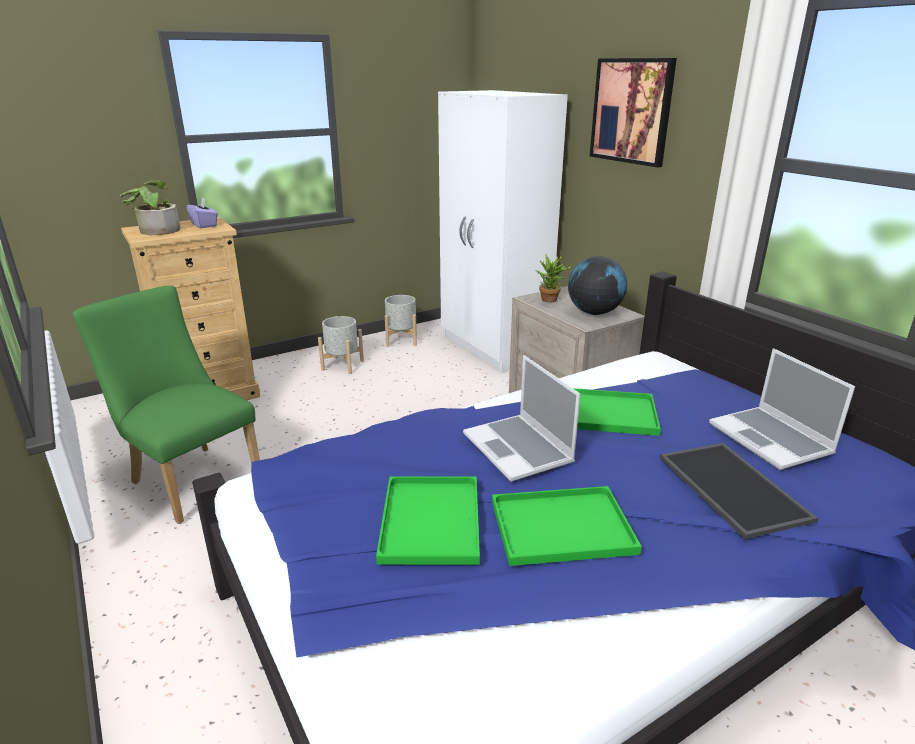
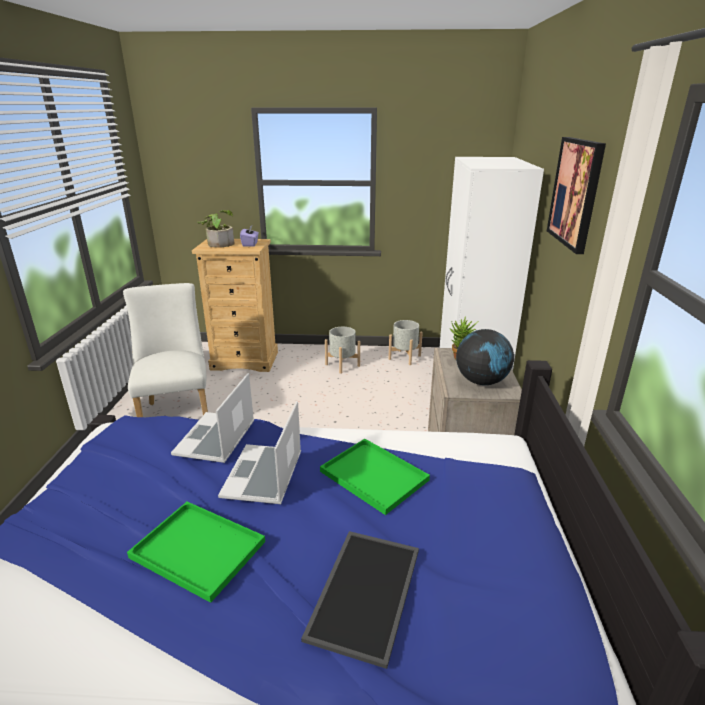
camera: 35 degrees right, 0 degrees up
green chair [73,286,260,524] -> white chair [123,283,208,417]
green tray [376,476,480,565] -> none
laptop [709,348,855,470] -> laptop moved to [171,373,254,463]

